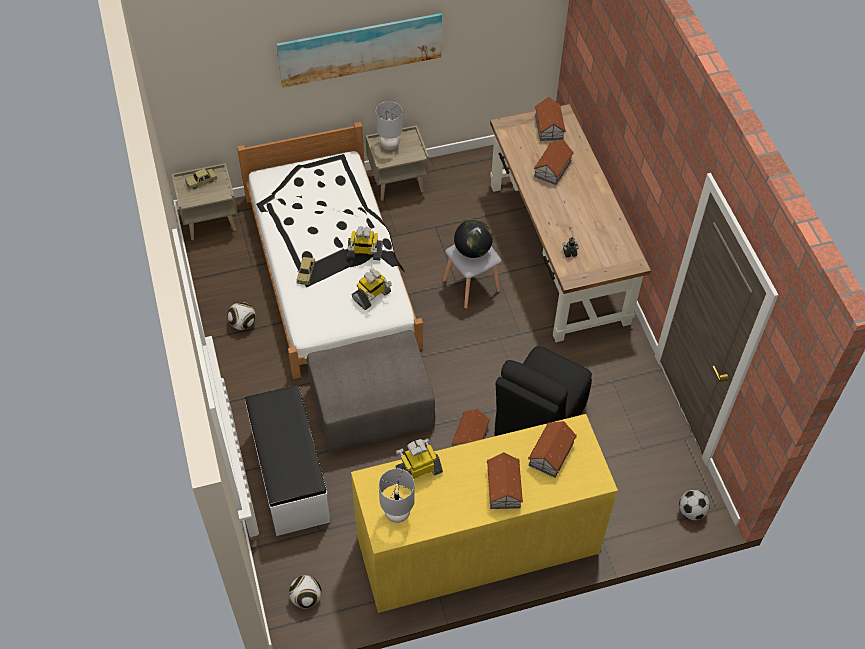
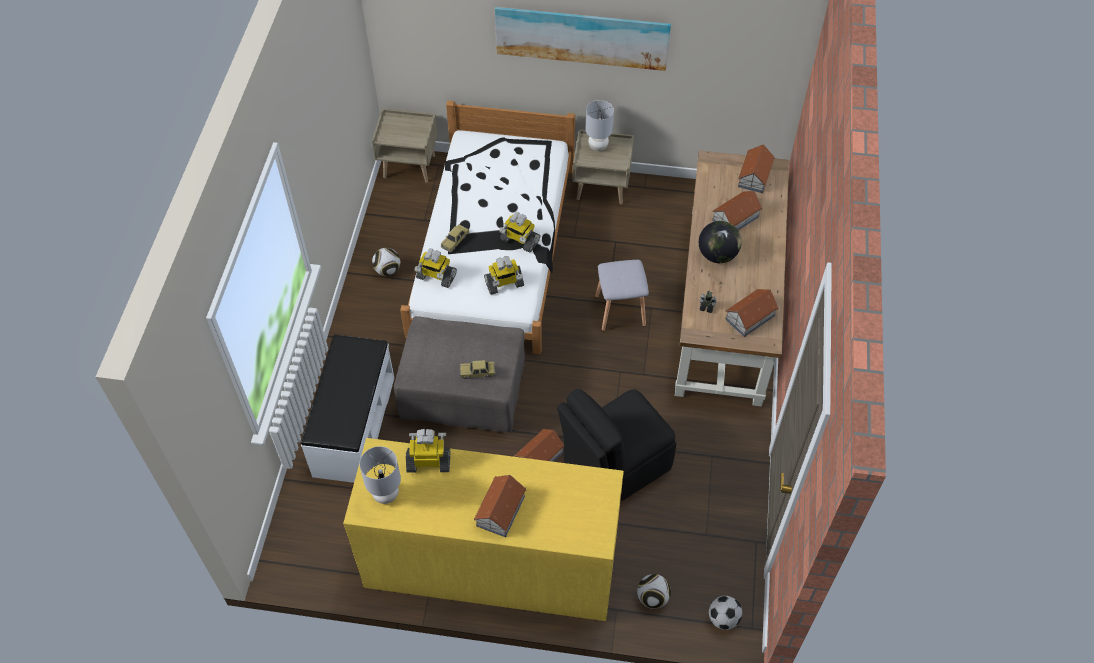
camera: 25 degrees right, 0 degrees up
toy car [185,168,217,190] -> toy car moved to [460,360,496,379]
football [289,575,322,608] -> football moved to [637,574,671,609]
globe [454,219,493,258] -> globe moved to [699,221,741,263]
toy house [528,421,577,478] -> toy house moved to [725,289,779,337]
none -> toy robot [415,249,457,288]

